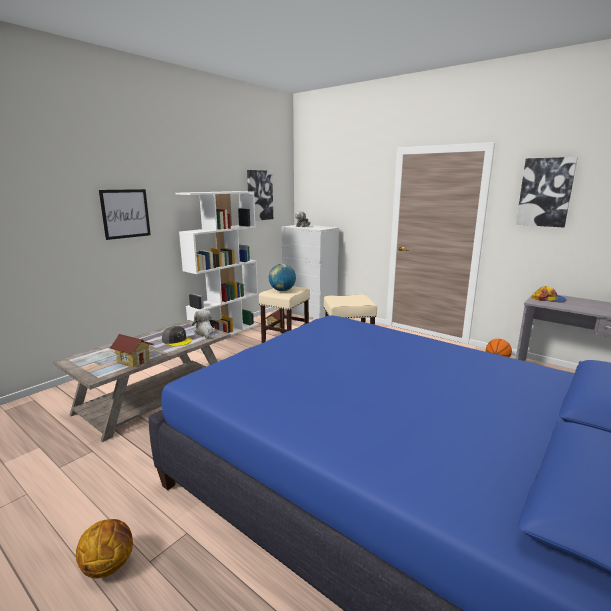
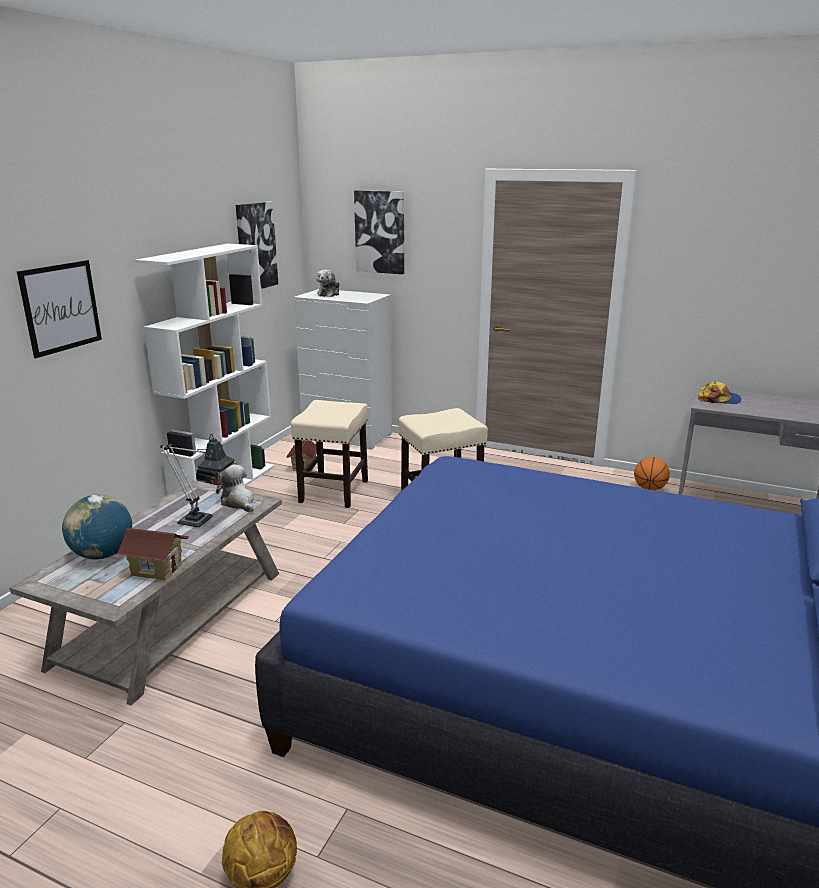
camera: 15 degrees left, 5 degrees up
grey cap [162,326,192,346] -> table lamp [160,434,235,527]
globe [269,264,296,291] -> globe moved to [62,495,132,559]
picture [516,157,578,227] -> picture moved to [354,190,404,274]

